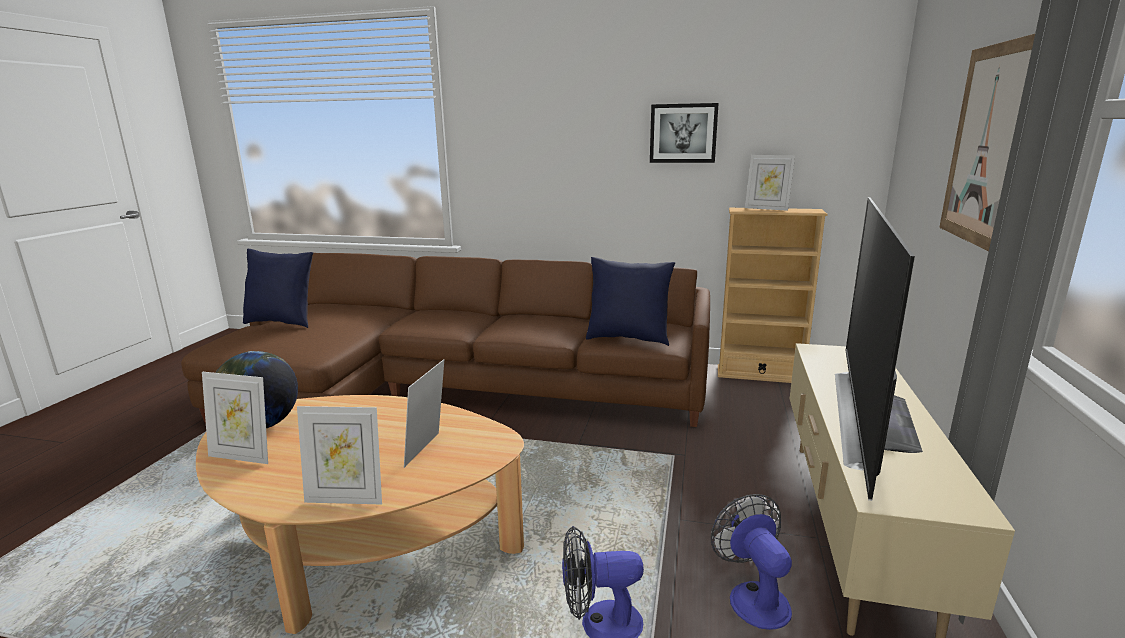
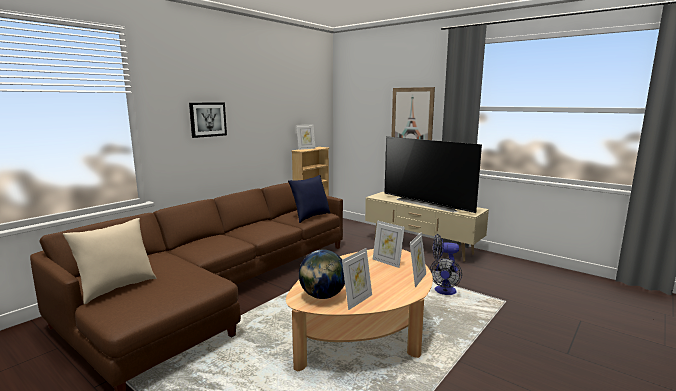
camera: 65 degrees left, 5 degrees down
blue pillow [243,249,313,328] -> beige pillow [63,218,157,304]
picture [650,103,719,163] -> picture moved to [189,102,227,138]

